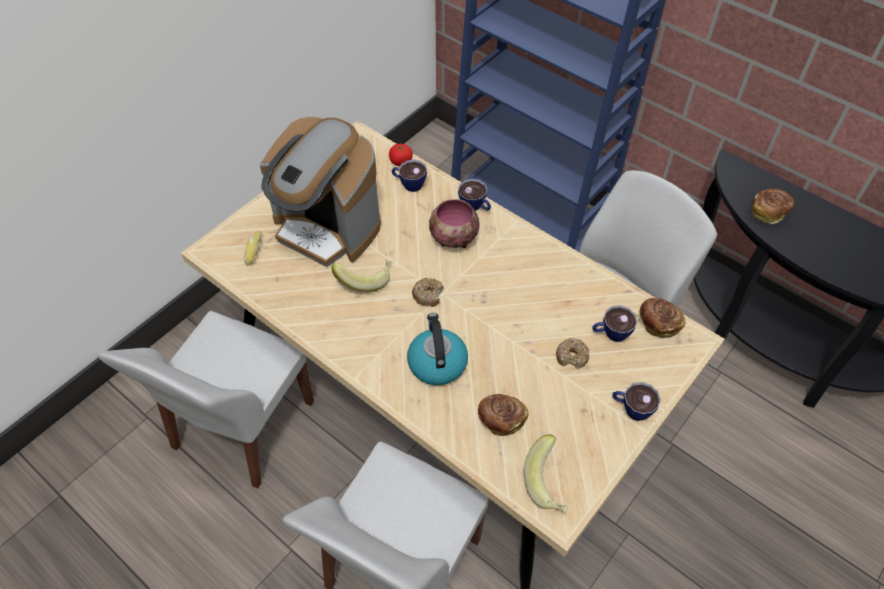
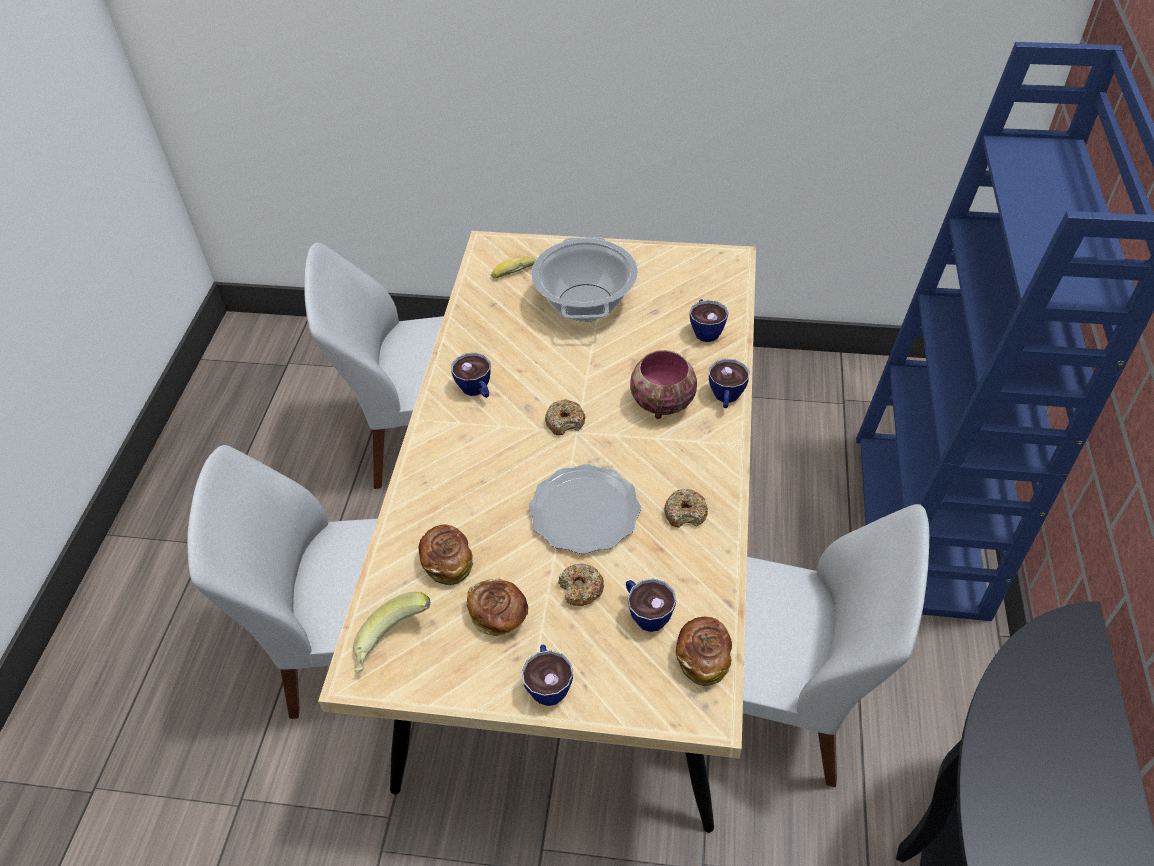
camera: 60 degrees right, 5 degrees down
coffee machine [260,117,381,267] -> cooking pot [531,237,638,322]
banana [332,259,392,292] -> none
tomato [389,144,413,166] -> none
kettle [407,313,468,385] -> none
bread [751,189,794,224] -> bread moved to [467,578,528,636]
none -> cup [451,353,490,398]
none -> plate [529,464,641,554]
none -> donut [664,489,708,528]

